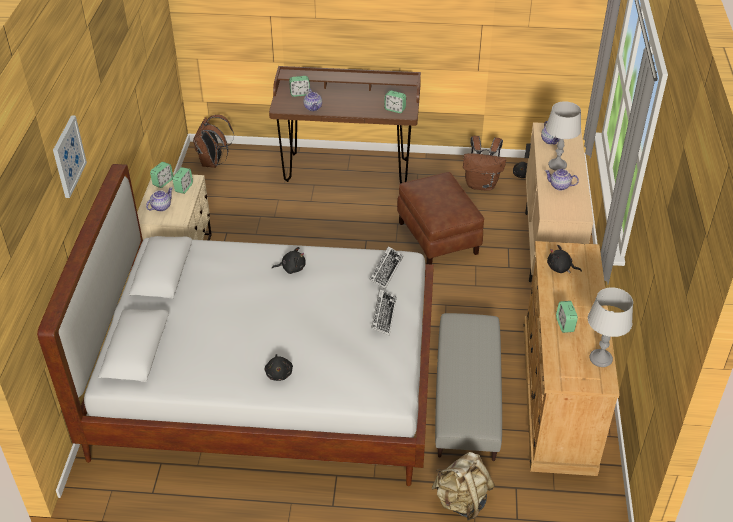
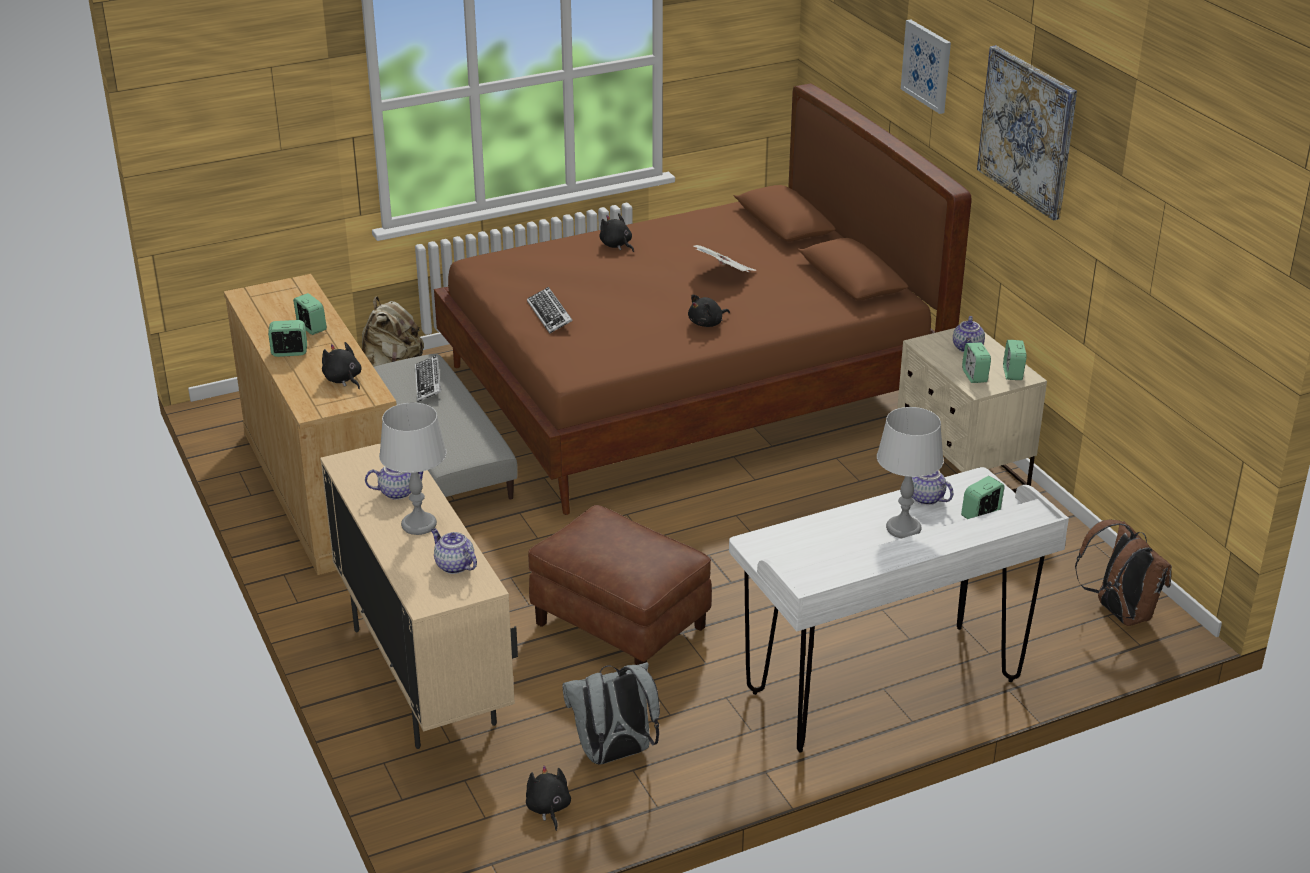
camera: 150 degrees right, 10 degrees down
white bed [37,164,434,486] -> brown bed [434,83,972,515]
brown desk [269,66,421,184] -> white desk [729,467,1069,753]
keyboard [369,246,404,289] -> keyboard moved to [415,355,442,402]
alarm clock [384,90,406,113] -> alarm clock moved to [268,320,307,357]
brown backpack [463,136,506,191] -> grey backpack [562,662,660,764]
black plush toy [547,245,582,273] -> black plush toy turned 120 degrees counterclockwise [322,342,361,389]
grey table lamp [588,287,633,367] -> grey table lamp moved to [877,407,944,538]
none -> newspaper [693,245,756,272]
none -> picture [977,45,1077,221]

